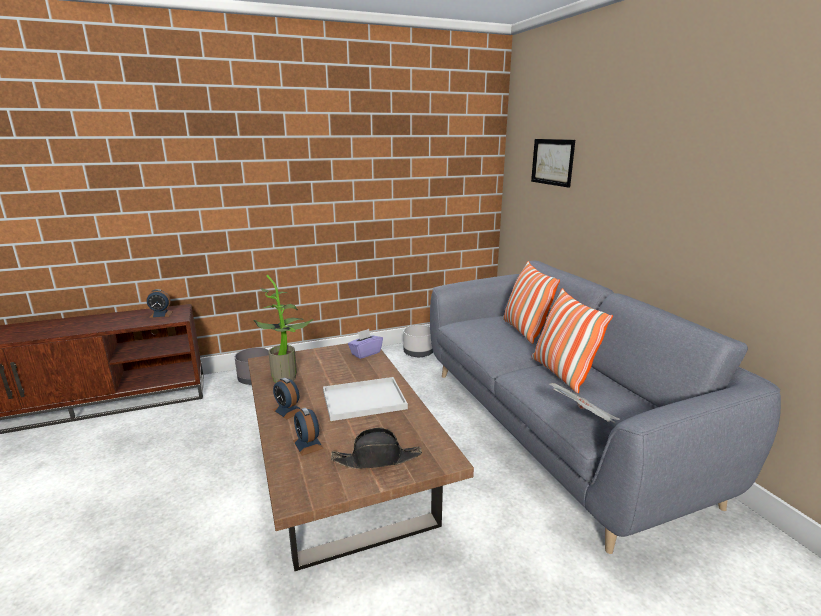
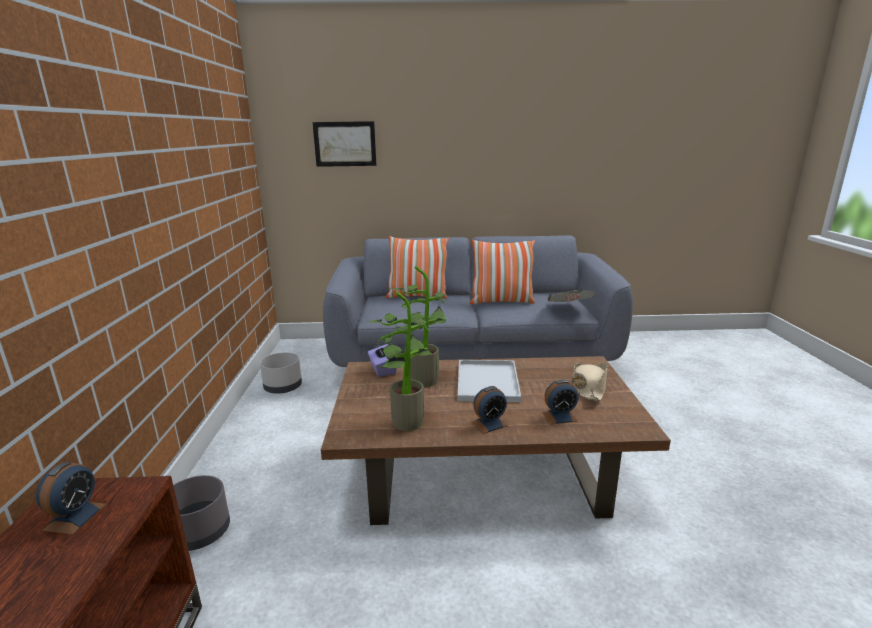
camera: 70 degrees left, 0 degrees up
black hat [331,428,422,469] -> beige hat [572,363,608,401]
none -> potted plant [390,266,447,387]

